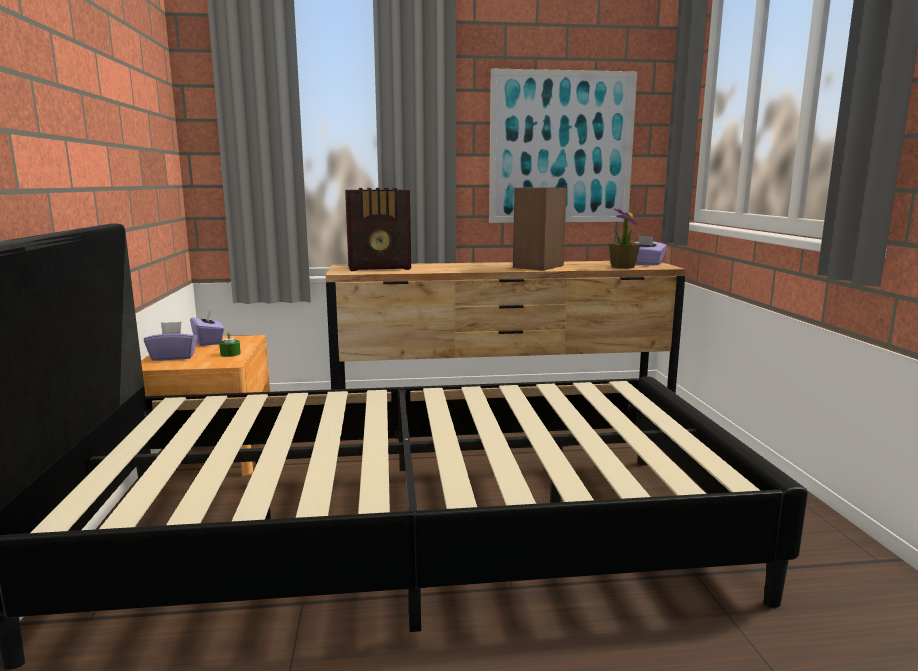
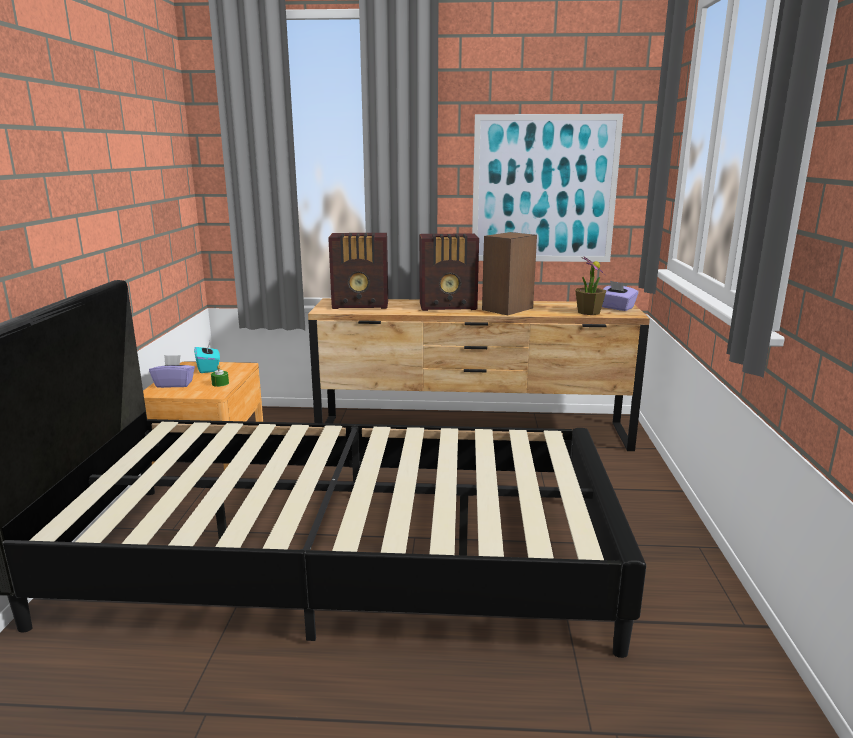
camera: 10 degrees right, 5 degrees up
purple tissue box [190,309,224,346] -> turquoise tissue box [194,341,220,373]
none -> radio [419,233,479,311]

